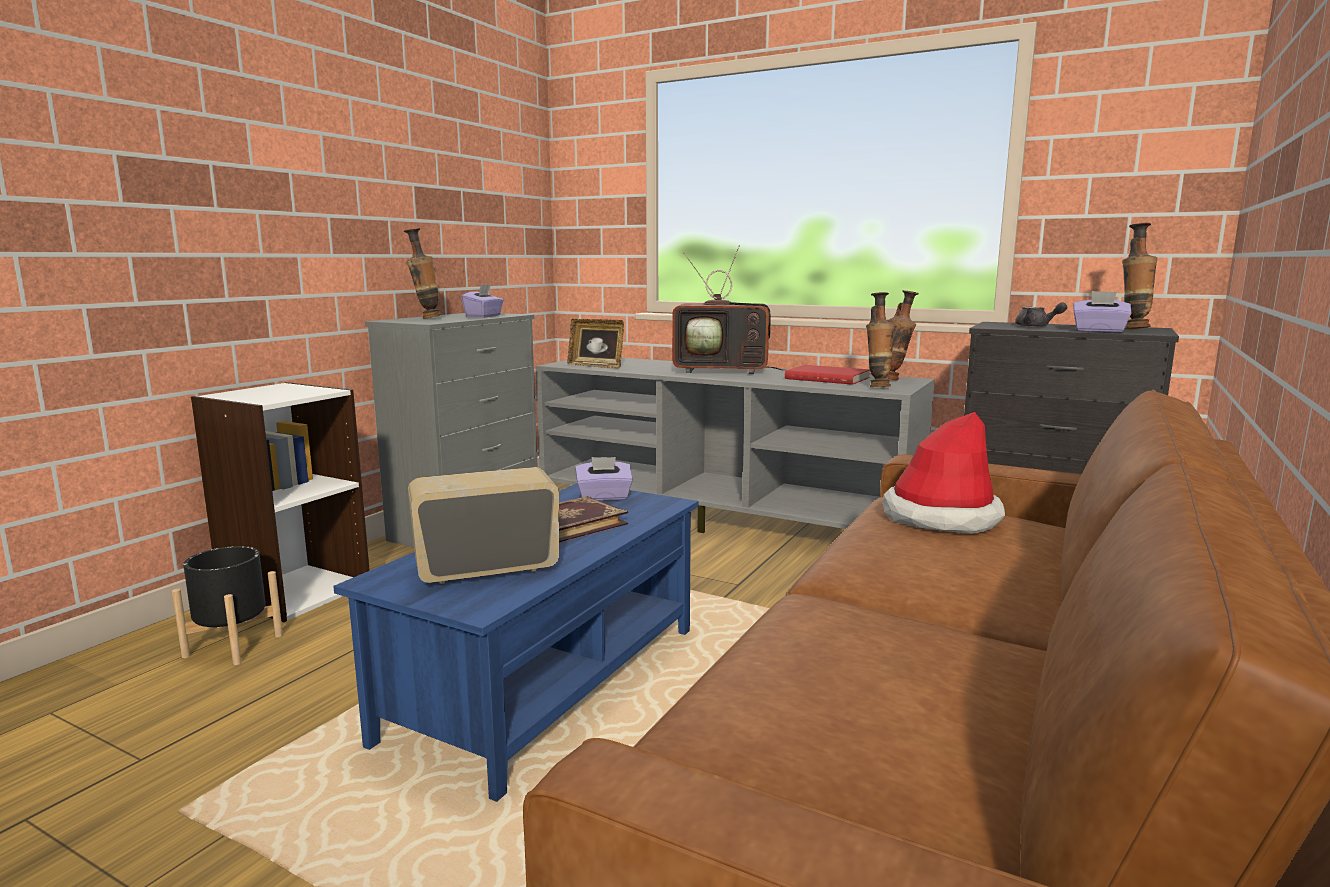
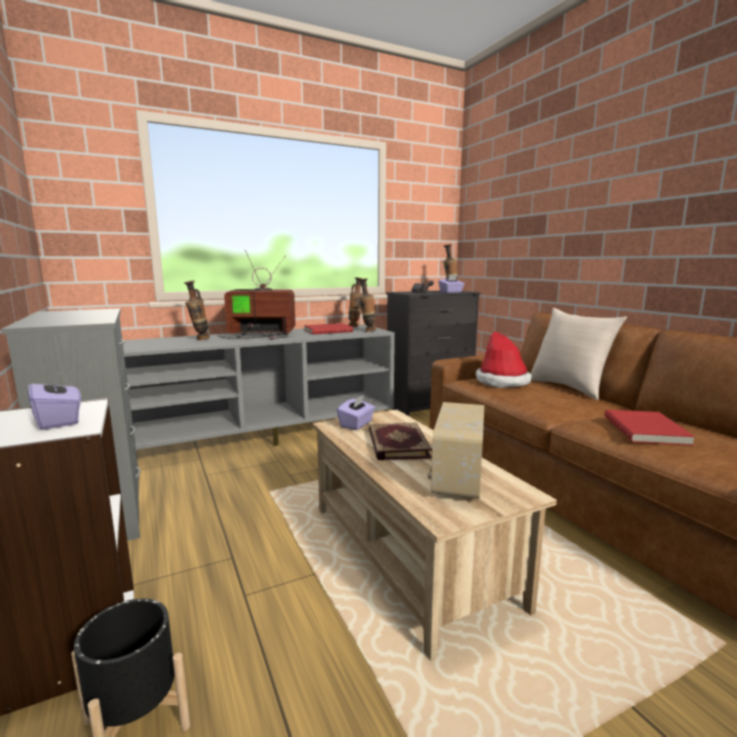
camera: 55 degrees left, 0 degrees up
blue coffee table [333,483,698,802] -> beige coffee table [312,410,557,661]
vase [404,228,442,319] -> vase moved to [184,281,210,340]
purple tissue box [461,284,504,317] -> purple tissue box moved to [28,370,81,430]
picture frame [567,319,624,369] -> none
television [672,245,786,374] -> television turned 135 degrees counterclockwise [217,250,295,339]
none -> beige pillow [530,308,627,400]
none -> red book [605,410,695,445]

